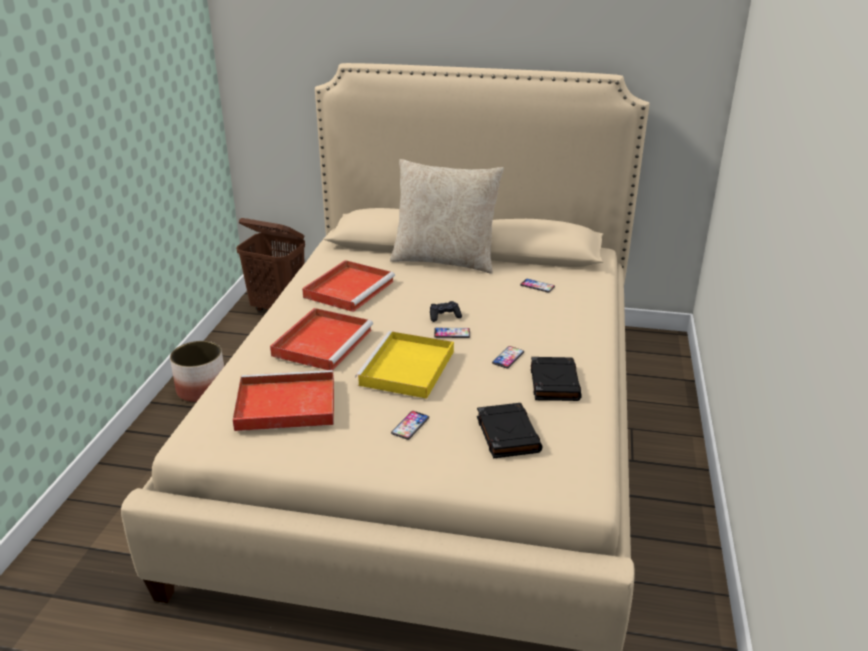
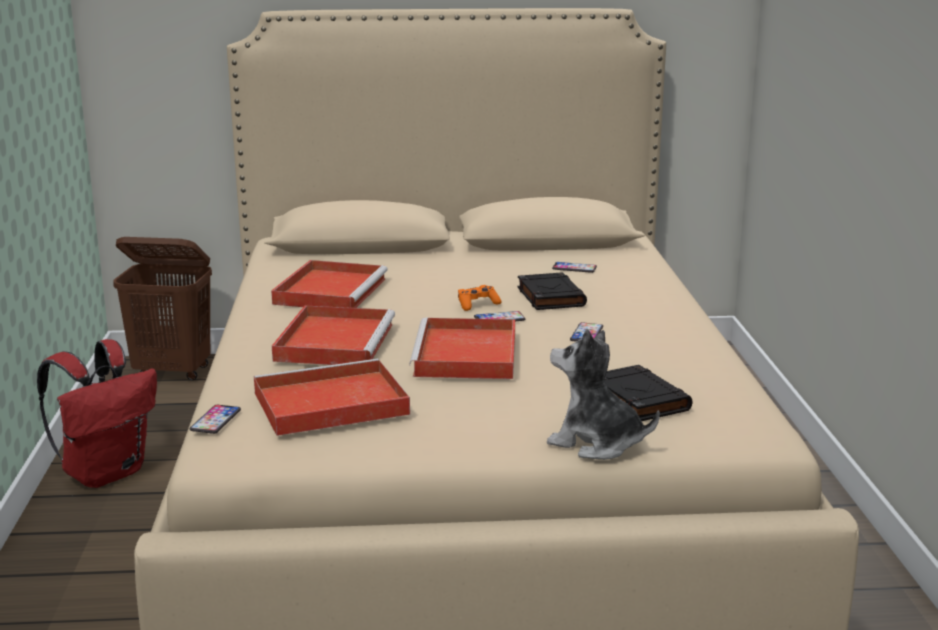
camera: 15 degrees left, 10 degrees down
planter [170,341,224,402] -> red backpack [37,339,157,488]
yellow tray [355,331,454,399] -> red tray [409,317,515,379]
beige pillow [390,159,504,274] -> none
phone [391,411,429,440] -> phone moved to [189,405,241,434]
black game controller [430,301,462,322] -> orange game controller [458,285,502,311]
black book [531,357,582,401] -> black book moved to [518,273,587,310]
none -> plush toy [547,329,660,460]

